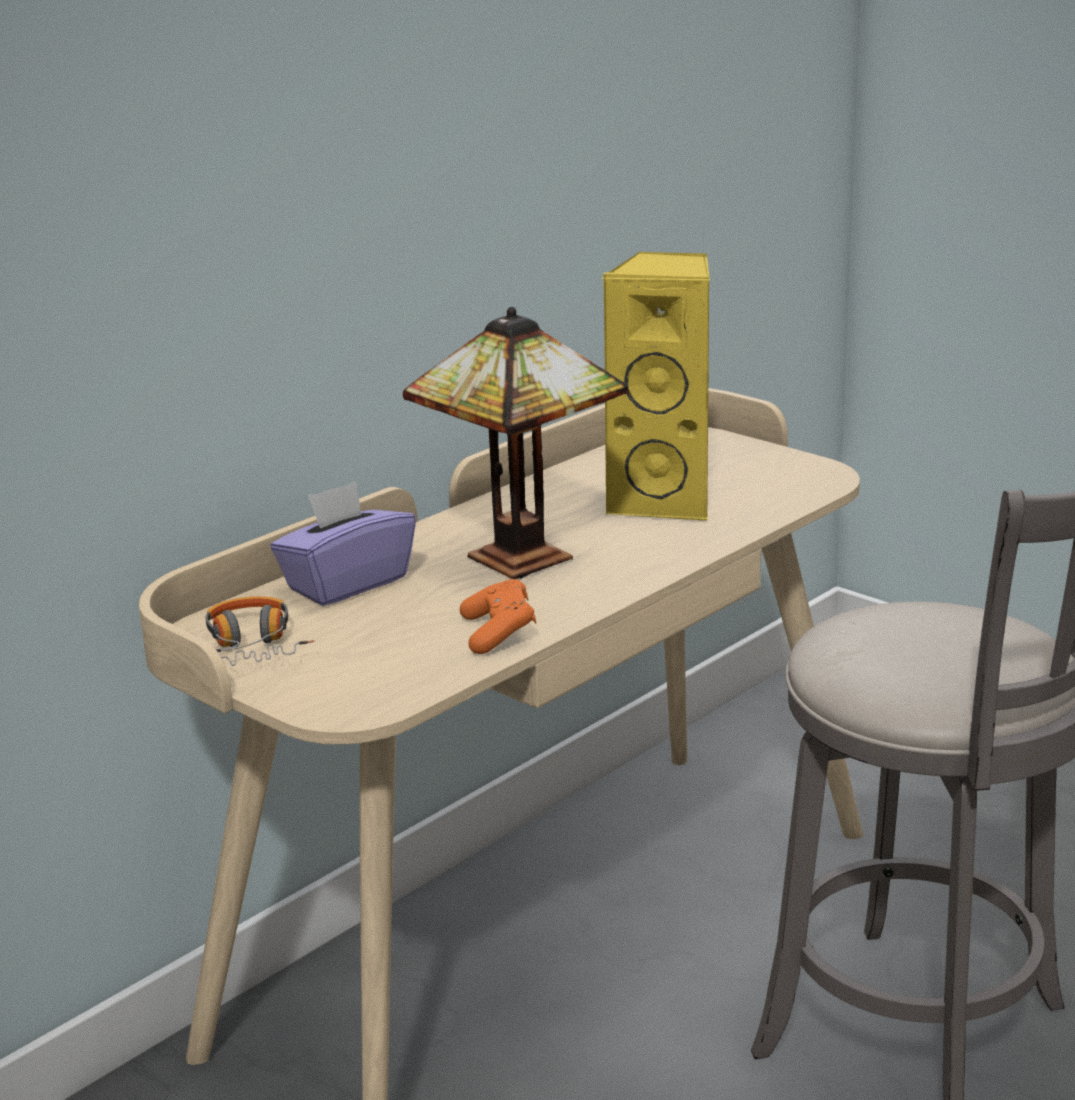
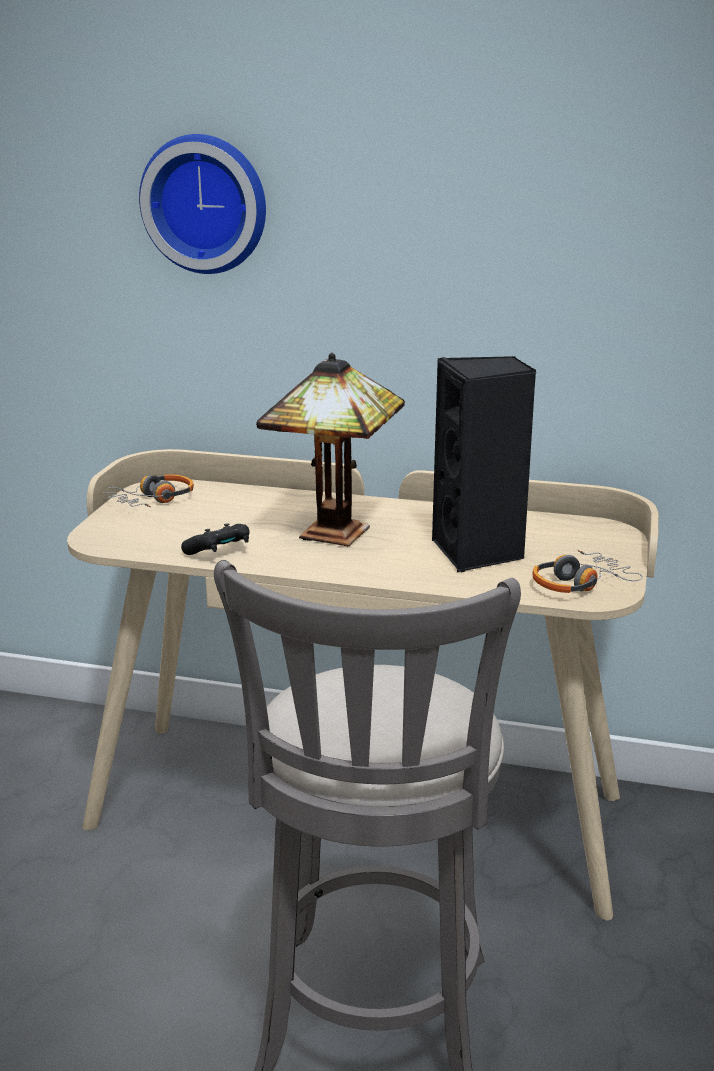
camera: 60 degrees right, 0 degrees up
purple tissue box [271,481,416,606] -> none
orange game controller [460,579,536,654] -> black game controller [181,523,250,555]
yellow speaker [601,252,710,521] -> black speaker [432,356,537,572]
none -> wall clock [139,134,266,274]
none -> headphones [532,550,643,593]

